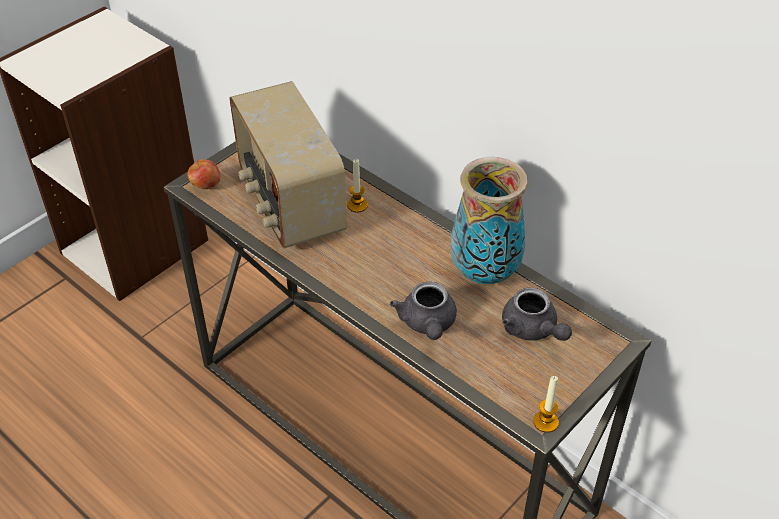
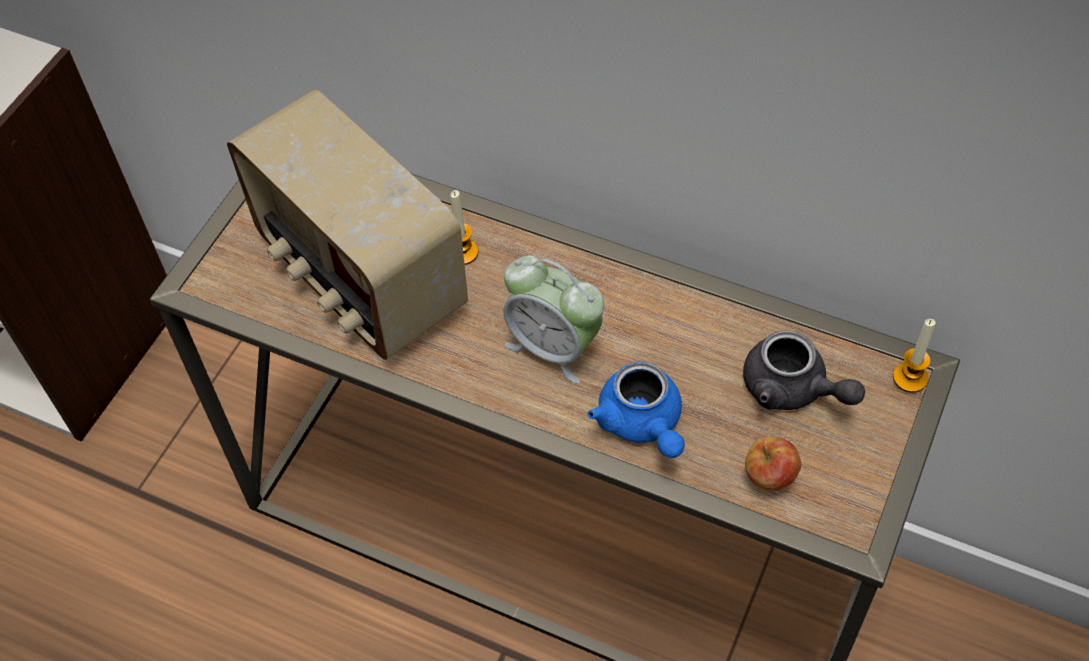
camera: 15 degrees left, 10 degrees up
apple [188,159,220,189] -> apple moved to [745,437,801,491]
grey teapot [390,282,457,340] -> blue teapot [587,362,685,458]
vase [451,157,528,284] -> none
candle [533,376,559,433] -> candle moved to [893,319,936,393]
none -> alarm clock [503,256,604,384]

